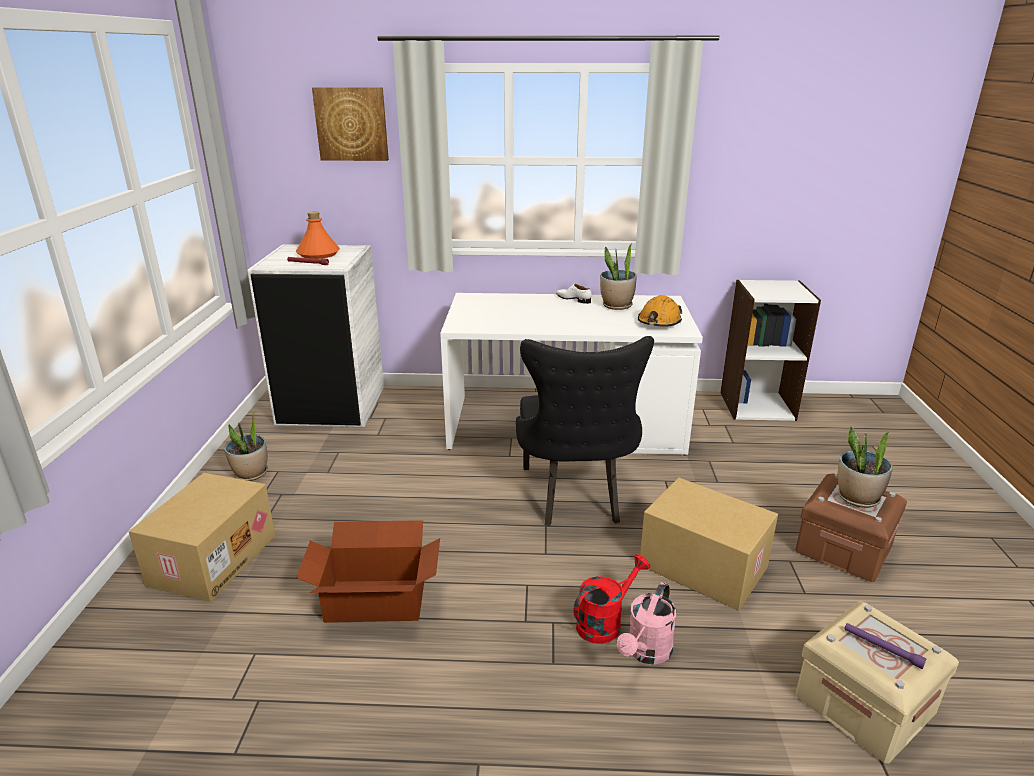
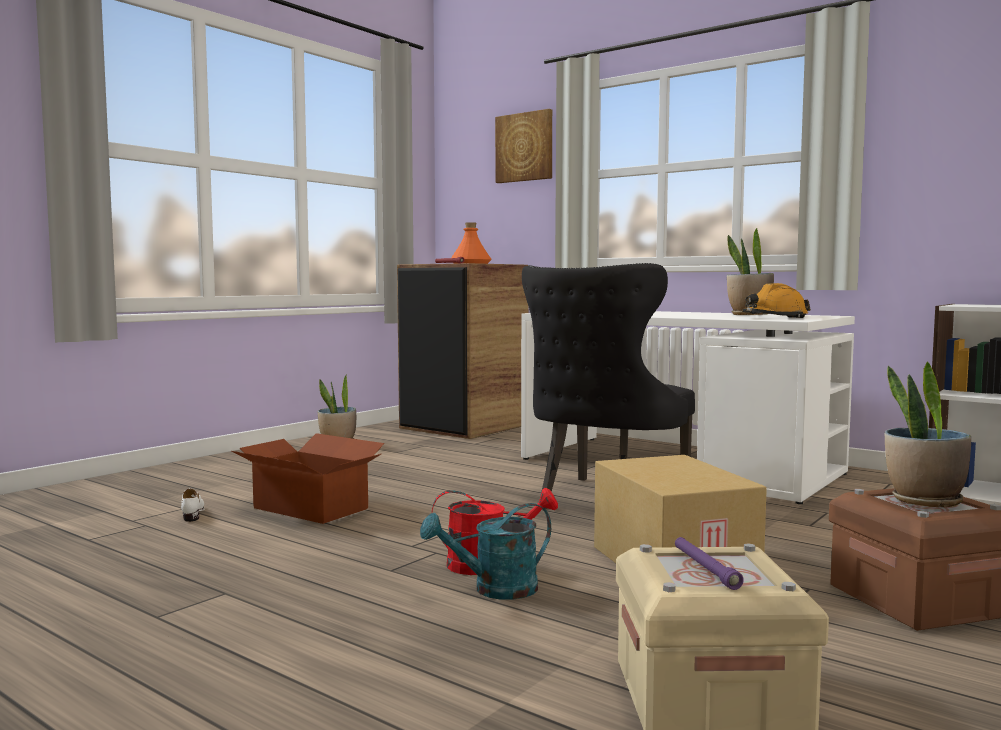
camera: 35 degrees right, 20 degrees down
cardboard box [129,473,275,602] -> none
white cabinet [247,244,384,427] -> brown cabinet [397,263,528,439]
white shoe [556,284,592,304] -> white shoe moved to [181,489,204,522]
pink watering can [617,582,676,665] -> turquoise watering can [420,503,551,600]

